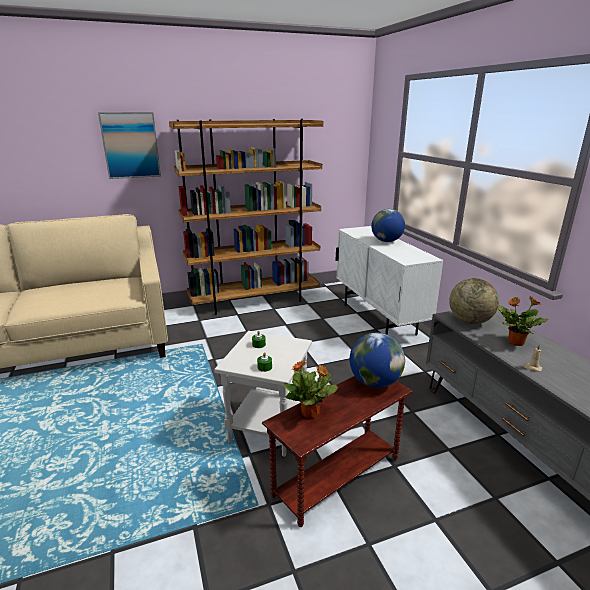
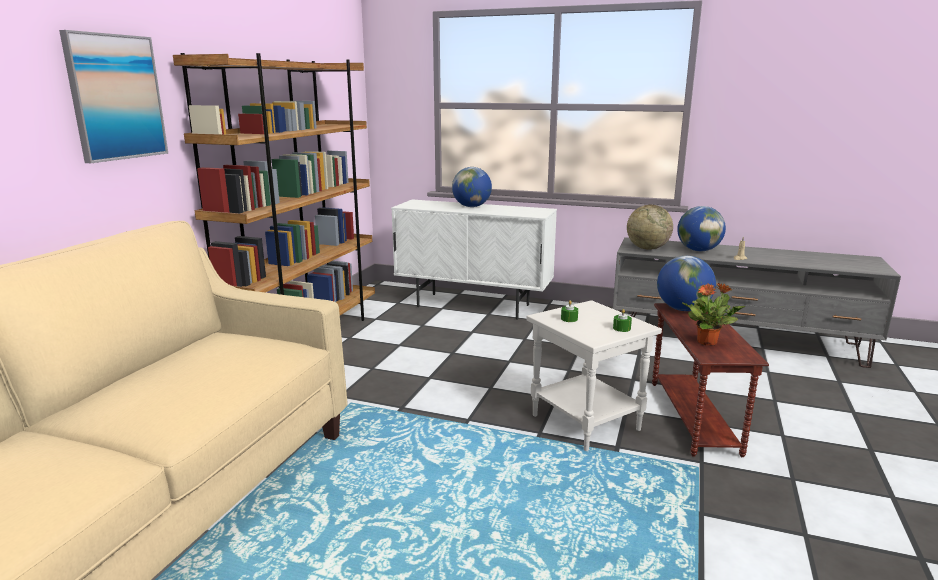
camera: 50 degrees left, 5 degrees down
potted plant [498,296,549,346] -> globe [677,206,726,251]

